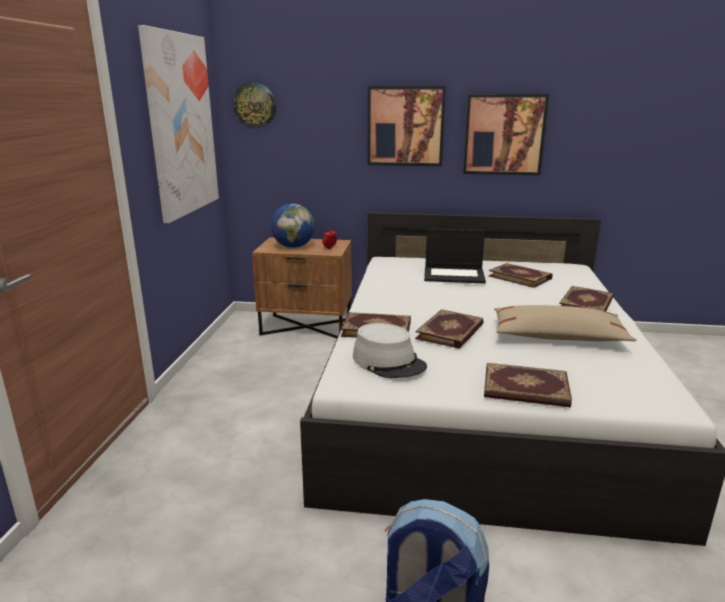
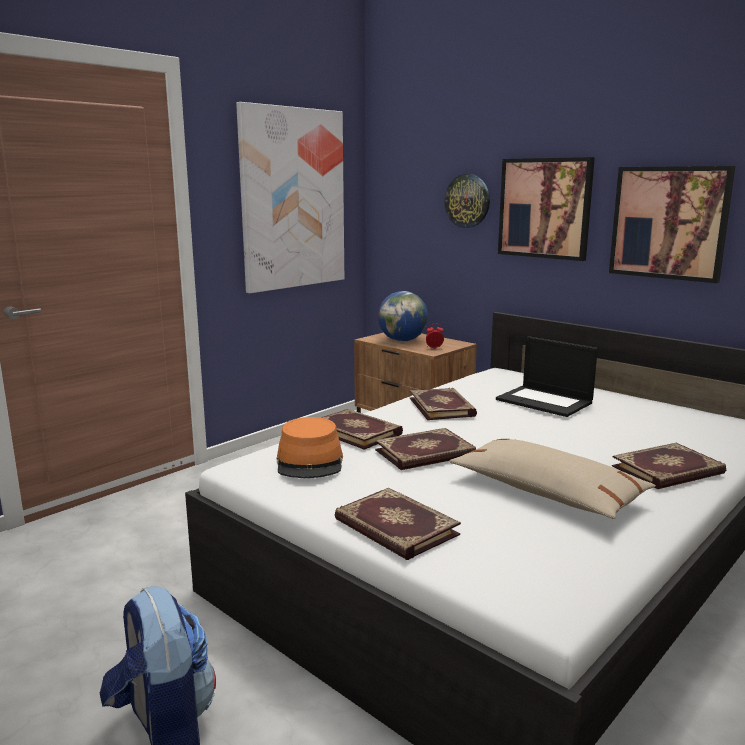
camera: 35 degrees right, 5 degrees down
wall clock [233,82,276,129] -> wall clock moved to [444,174,490,228]
grey hat [353,323,427,378] -> orange hat [276,417,343,478]
book [489,263,553,288] -> book moved to [410,388,477,420]

